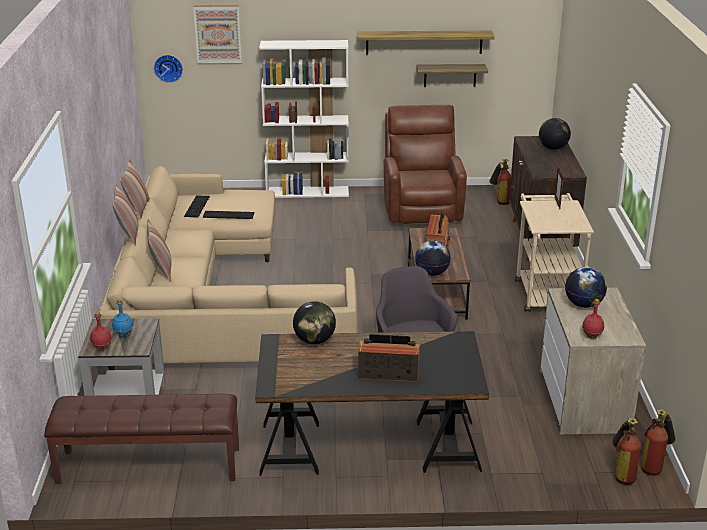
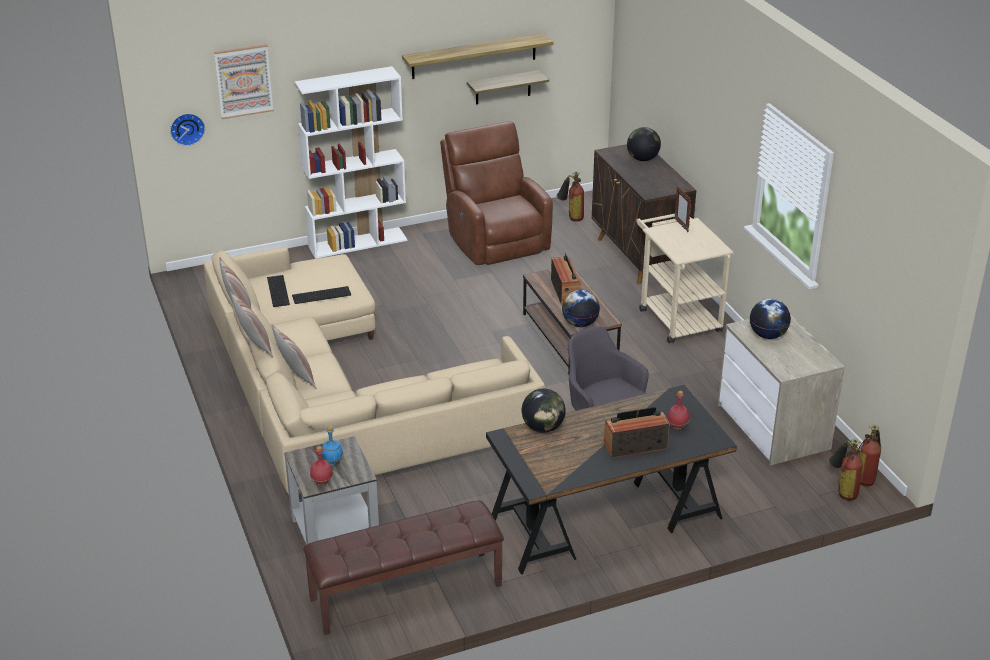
camera: 20 degrees left, 5 degrees up
red bottle [582,299,604,339] -> red bottle moved to [667,391,689,430]

